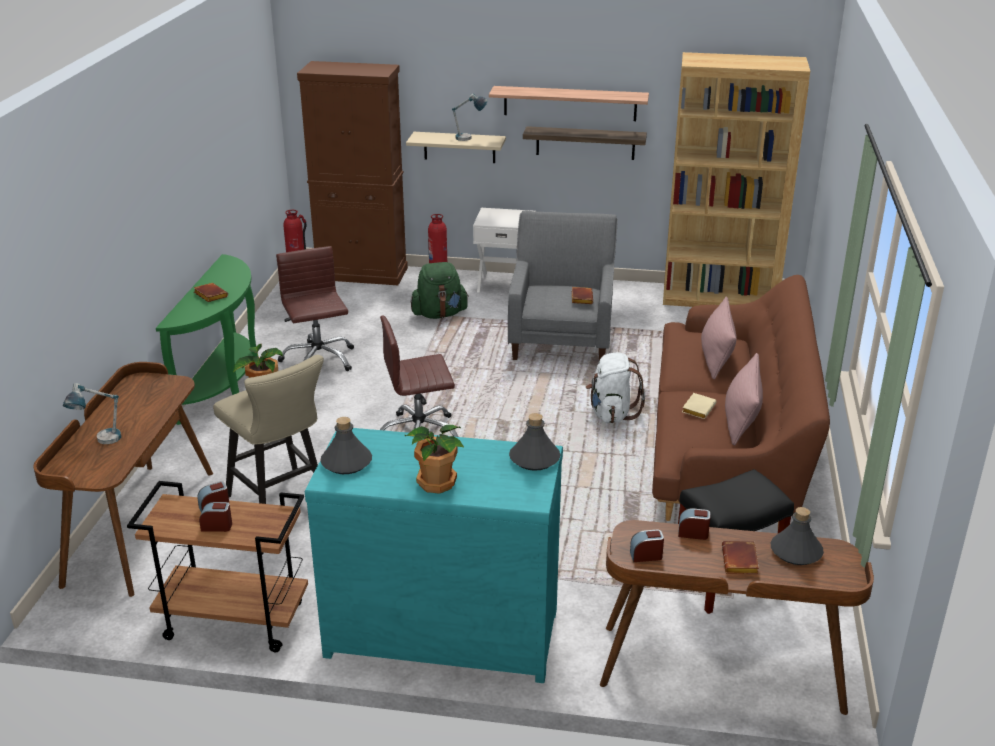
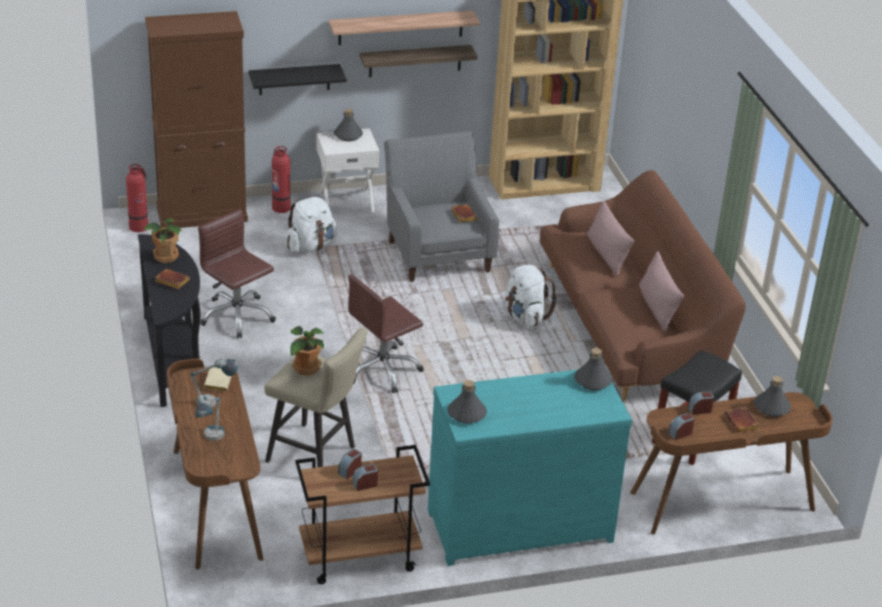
camera: 25 degrees left, 5 degrees up
green console table [156,254,257,425] -> black console table [138,234,201,407]
potted plant [405,425,464,494] -> potted plant moved to [142,218,182,263]
beige shelf [406,132,506,163] -> black shelf [249,64,347,95]
green backpack [411,262,469,319] -> white backpack [286,197,337,253]
table lamp [452,94,488,141] -> table lamp moved to [190,359,238,408]
beige book [682,393,716,419] -> beige book moved to [204,367,232,392]
none -> grey bottle [334,109,363,141]

